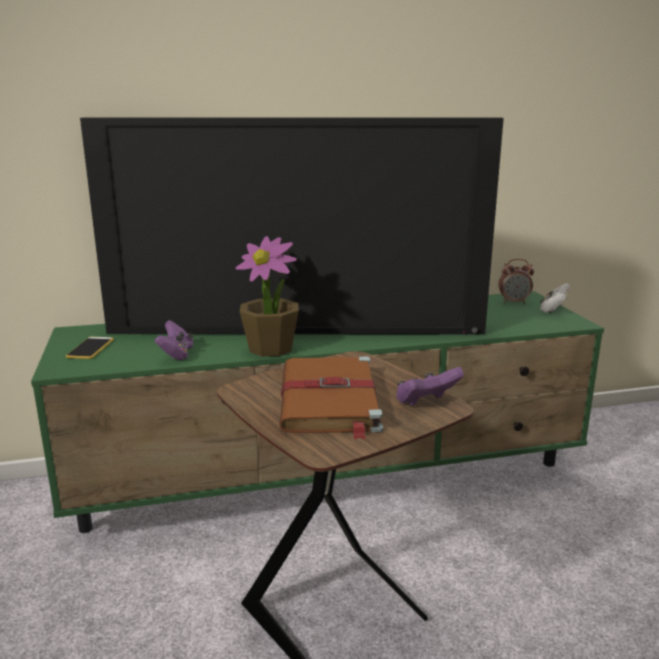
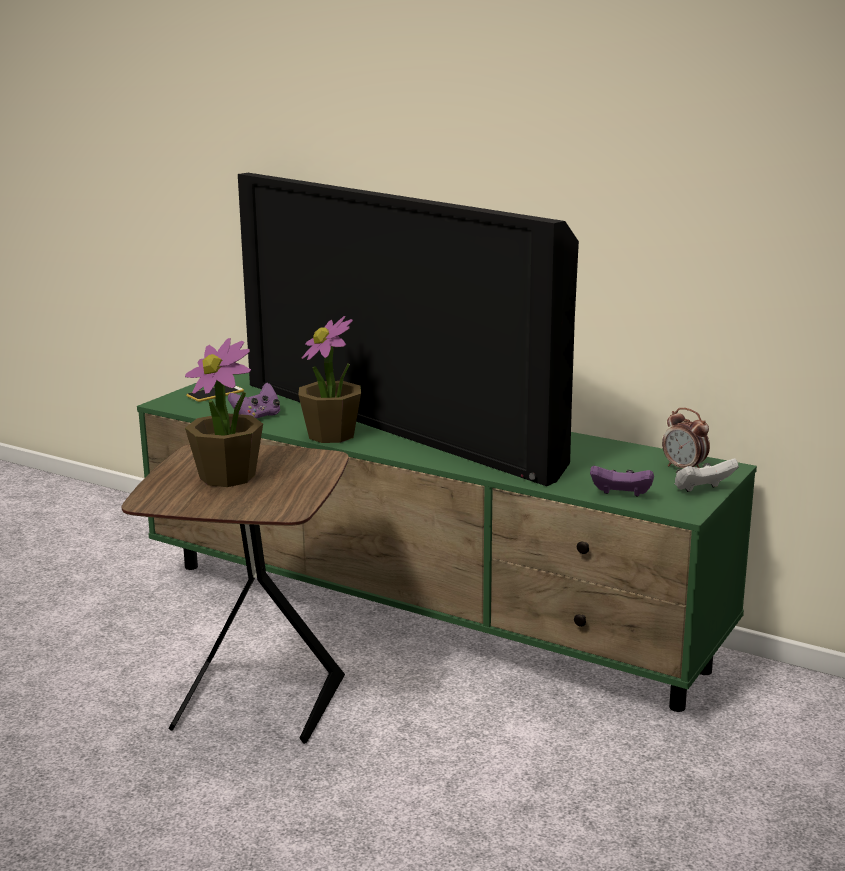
camera: 45 degrees right, 0 degrees up
brown book [279,356,383,440] -> potted plant [185,338,263,487]
purple game controller [396,367,464,406] -> purple game controller moved to [590,466,654,497]

